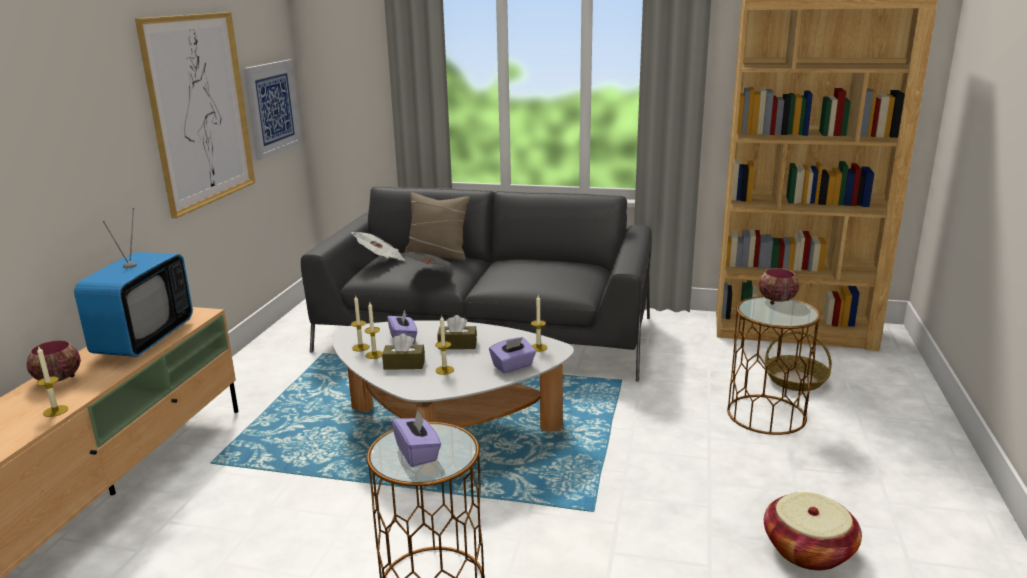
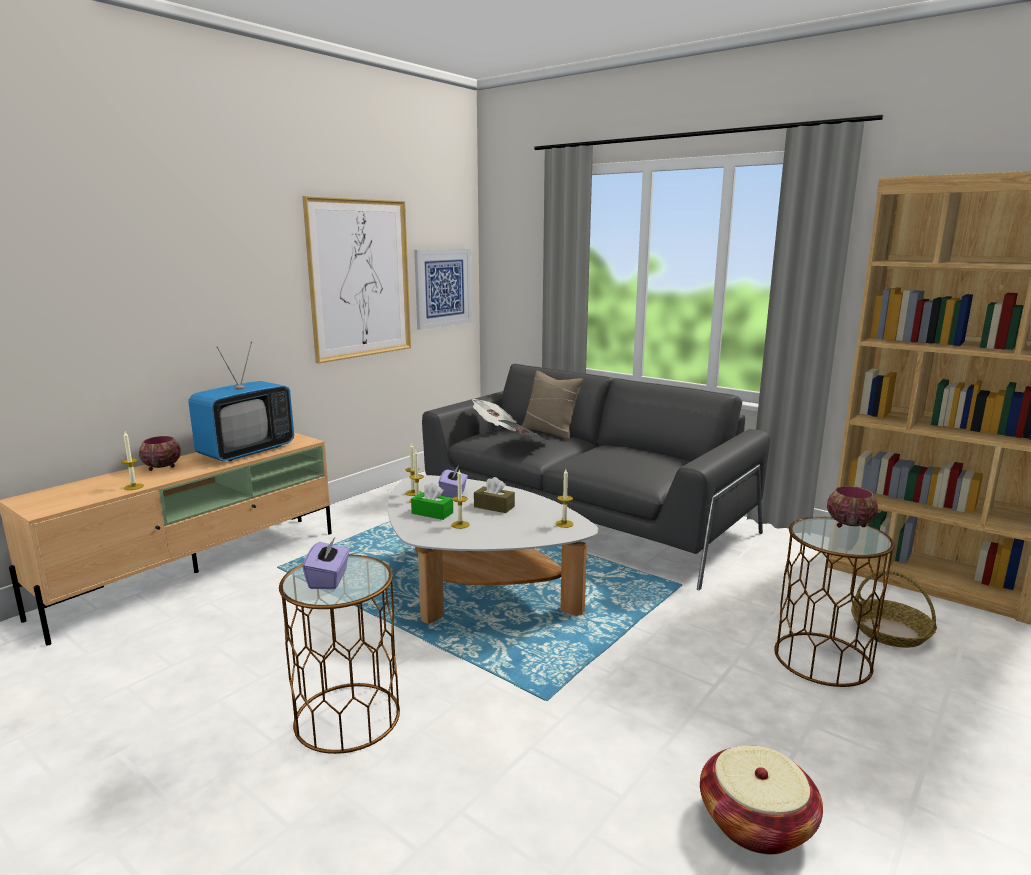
camera: 25 degrees right, 5 degrees down
brown tissue box [382,333,425,370] -> green tissue box [411,483,453,520]
purple tissue box [489,337,536,373] -> none

